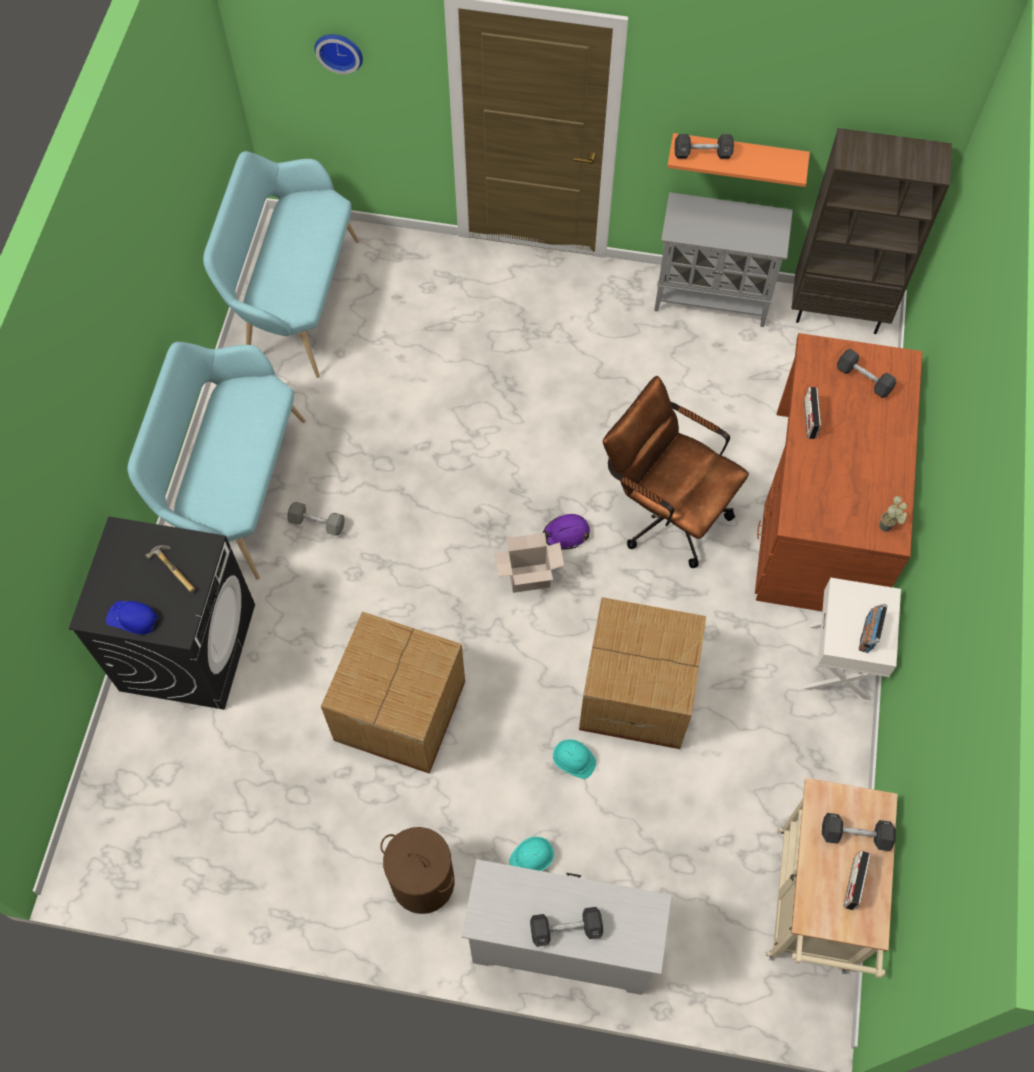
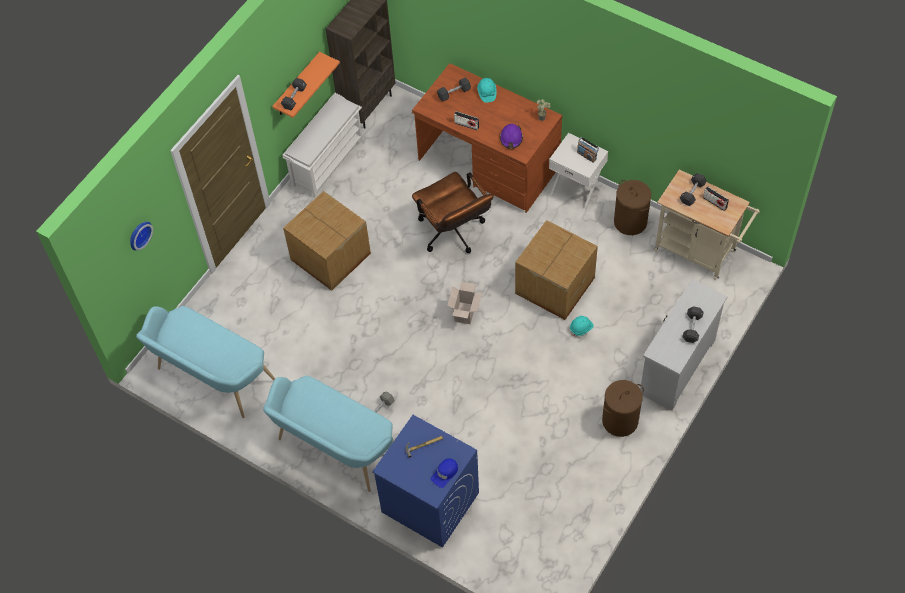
camera: 65 degrees left, 5 degrees down
black washing machine [69,516,255,710] -> blue washing machine [372,415,479,548]
cardboard box [321,612,465,774] -> cardboard box moved to [283,191,371,291]
turquoise hard hat [509,837,554,871] -> turquoise hard hat moved to [477,78,497,103]
purple hard hat [543,514,590,550] -> purple hard hat moved to [500,124,523,149]
brown office chair [603,376,749,568] -> brown office chair turned 90 degrees counterclockwise [412,172,493,253]
grey cabinet [654,192,793,327] -> white shoe rack [282,93,363,198]
none -> brown laundry basket [614,180,651,235]

